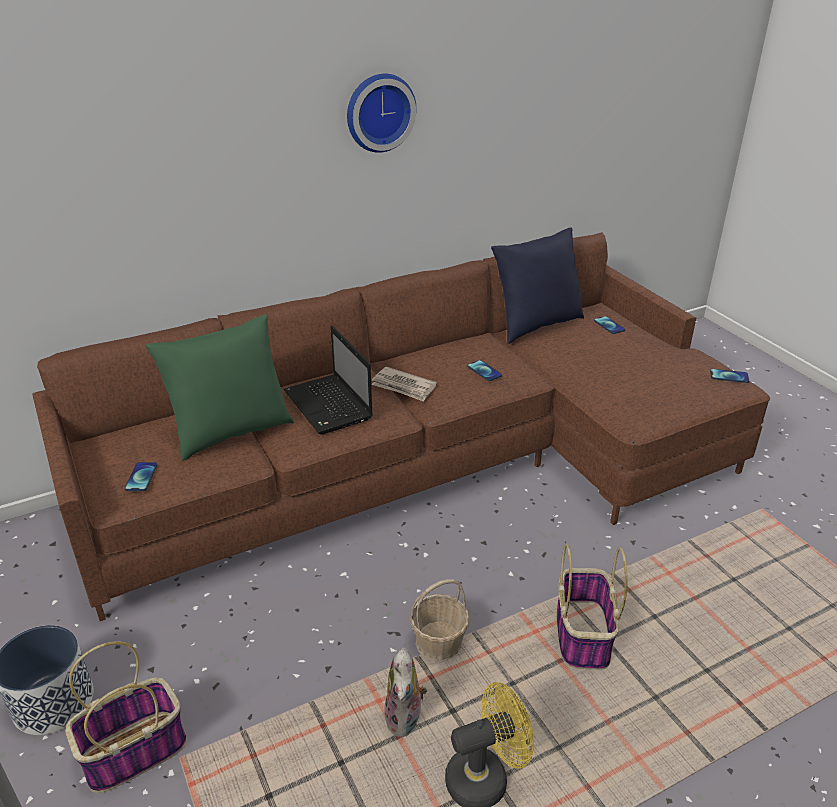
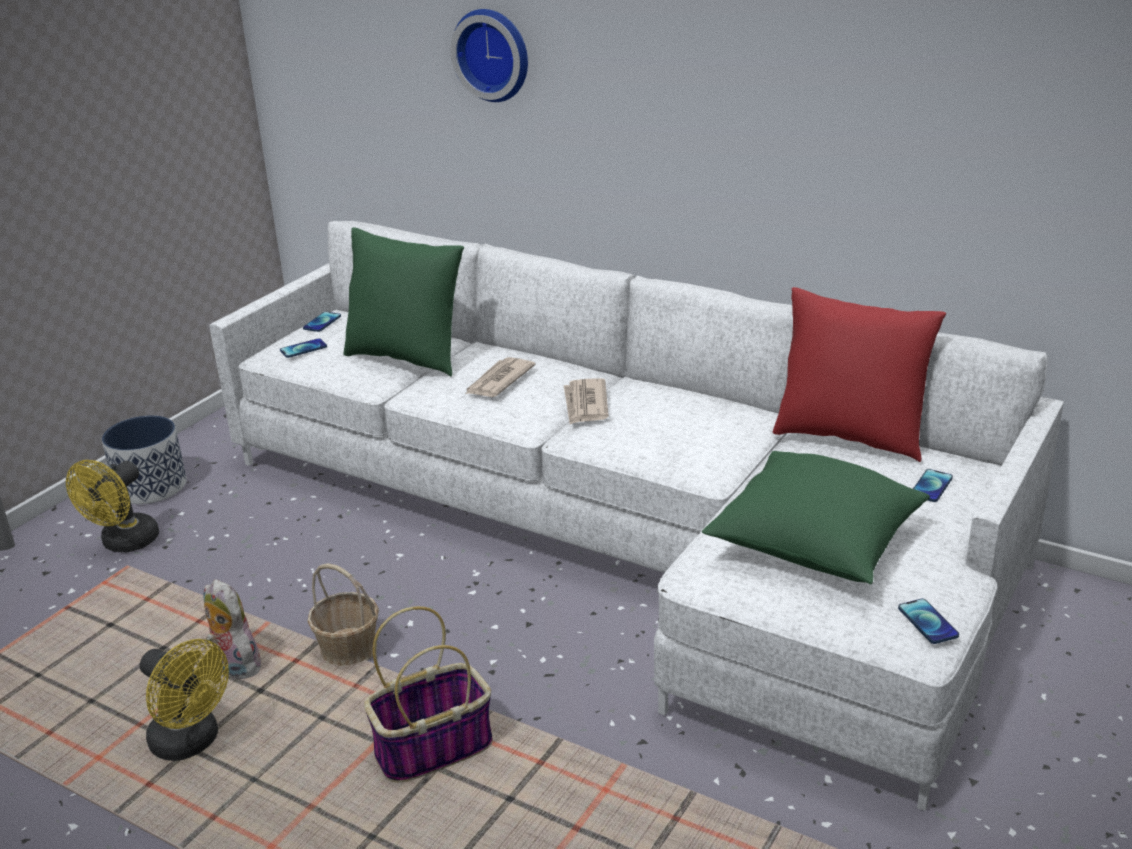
camera: 60 degrees right, 5 degrees down
brown sofa [32,232,770,621] -> white sofa [209,221,1064,811]
basket [65,642,187,793] -> yellow fan [66,460,159,552]
laptop [284,326,373,435] -> newspaper [465,357,536,397]
wall clock [347,74,417,153] -> wall clock moved to [451,9,528,102]
plush toy [384,648,428,737] -> plush toy turned 75 degrees clockwise [204,579,261,679]
phone [467,360,502,381] -> phone moved to [303,312,341,332]
blue pillow [491,227,584,344] -> red pillow [773,287,946,462]
none -> green pillow [702,451,930,584]

